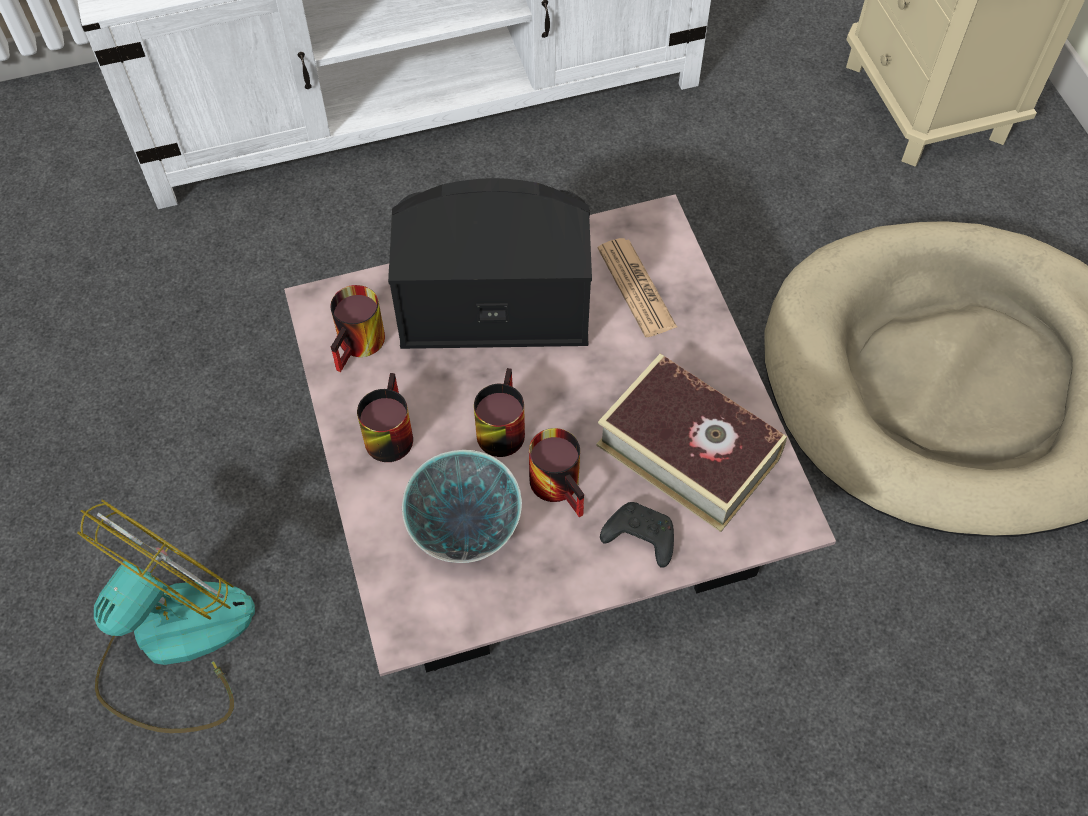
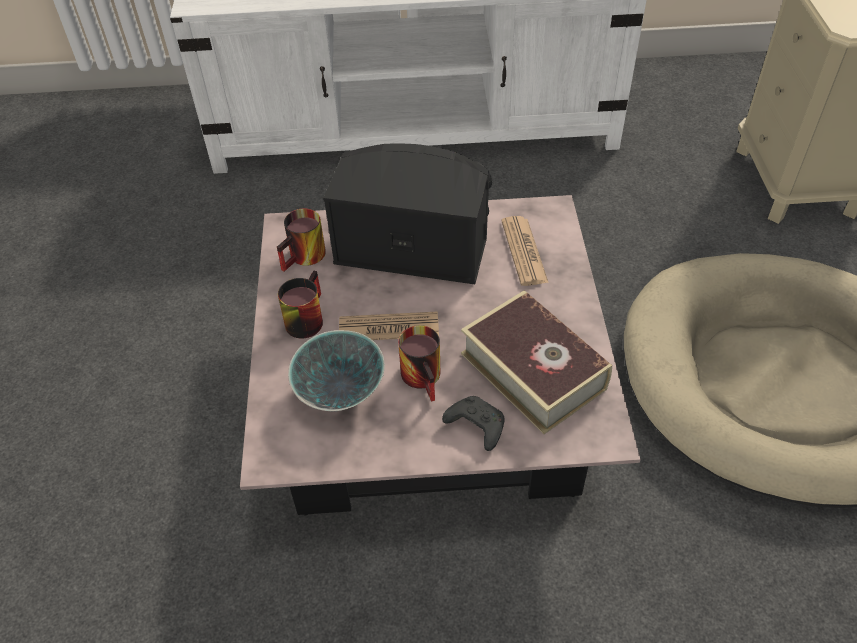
camera: 15 degrees right, 10 degrees down
fan [77,499,255,733] -> none
mug [474,368,525,457] -> newspaper [339,311,439,340]

